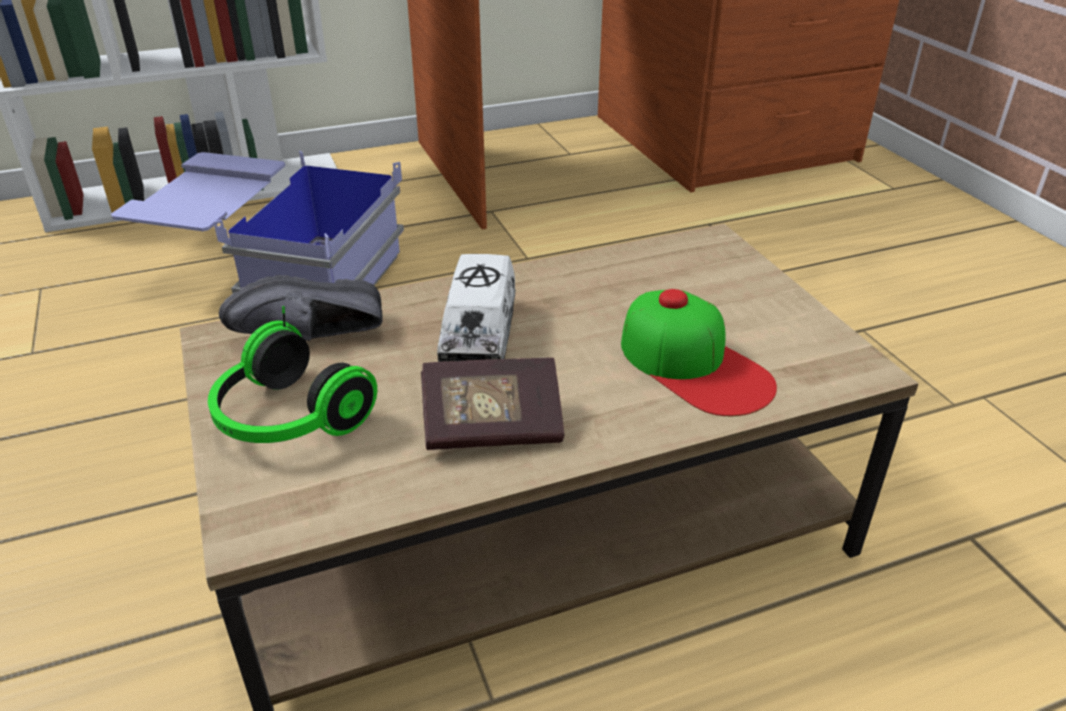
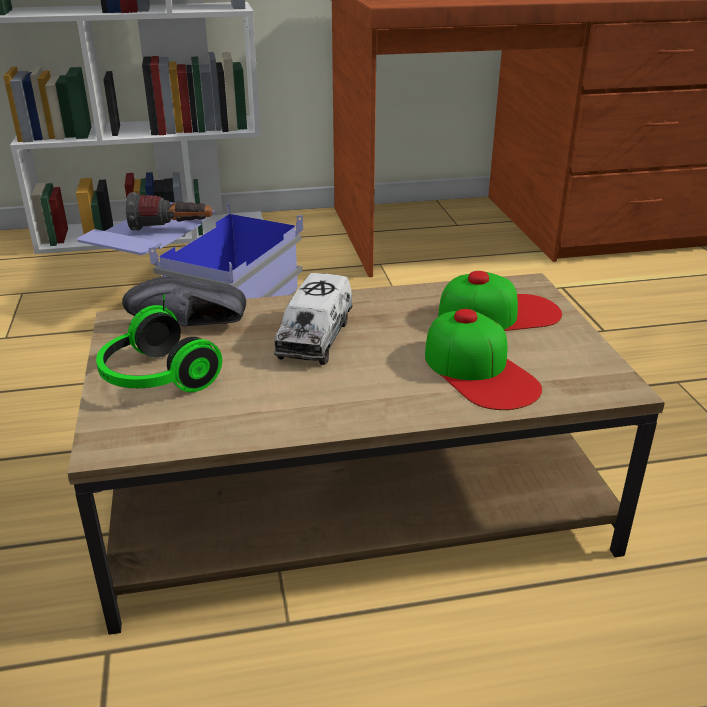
camera: 10 degrees right, 5 degrees down
book [421,358,564,450] -> none
none -> flashlight [126,192,213,230]
none -> cap [438,271,562,331]

